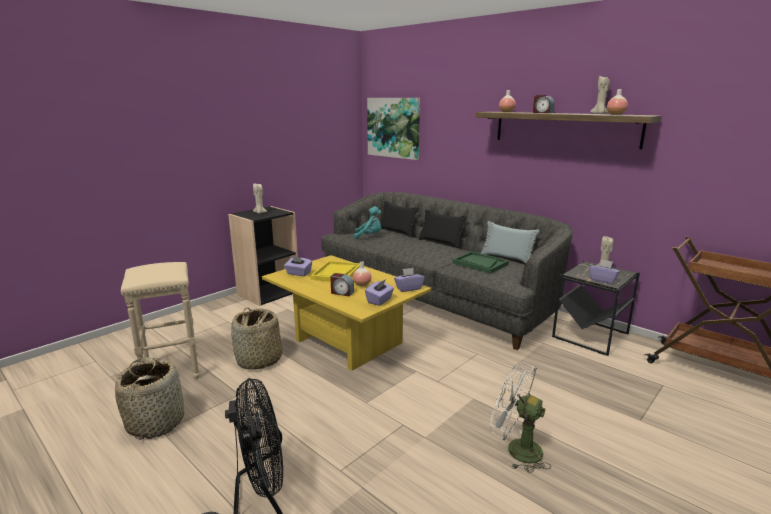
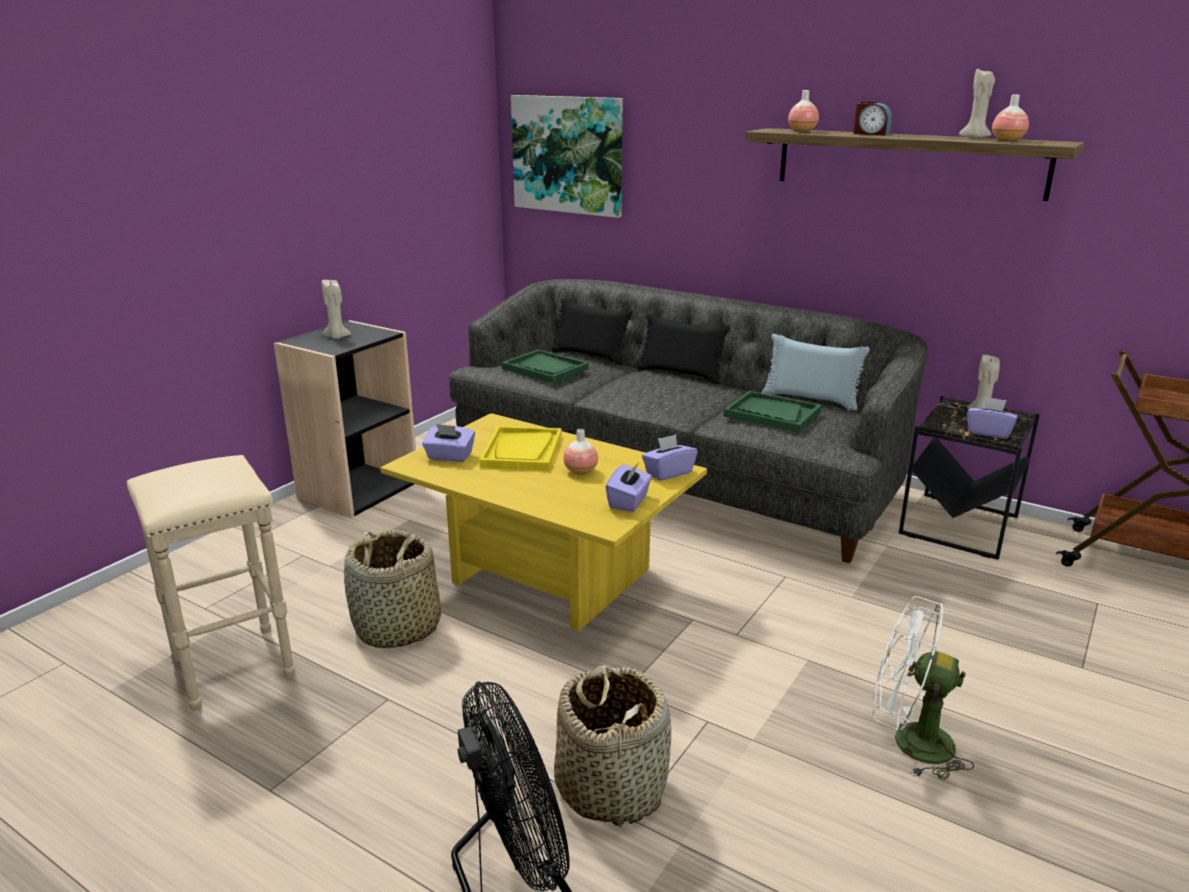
camera: 10 degrees left, 5 degrees up
basket [115,357,184,440] -> basket moved to [554,665,671,827]
alarm clock [330,273,354,296] -> none
turquoise plush toy [354,206,381,239] -> green tray [501,350,589,383]

